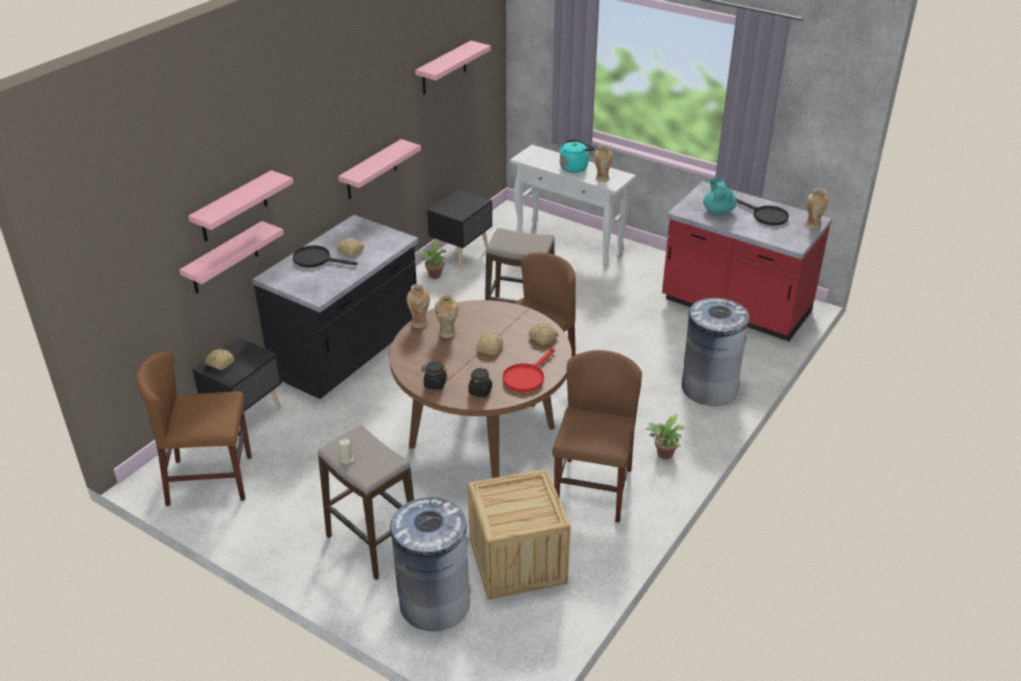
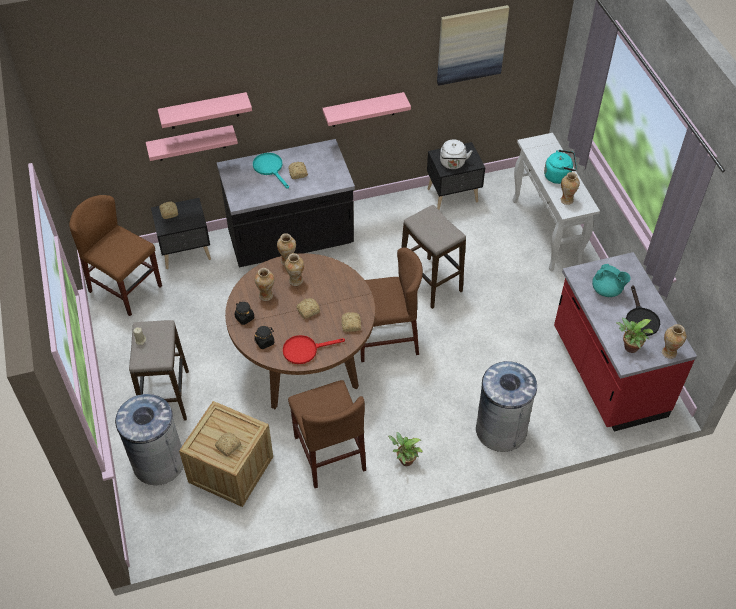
camera: 40 degrees right, 15 degrees up
black frying pan [293,245,358,268] -> turquoise frying pan [253,153,289,189]
pink shelf [415,41,491,95] -> picture [437,5,509,86]
potted plant [416,241,447,279] -> potted plant moved to [616,318,654,353]
brown chair [552,350,642,523] -> brown chair turned 105 degrees clockwise [288,380,366,488]
turquoise teapot [703,178,737,214] -> turquoise teapot turned 90 degrees clockwise [592,264,631,297]
none -> bread [215,432,241,457]
none -> vase [255,268,274,301]
none -> white kettle [440,140,472,169]

